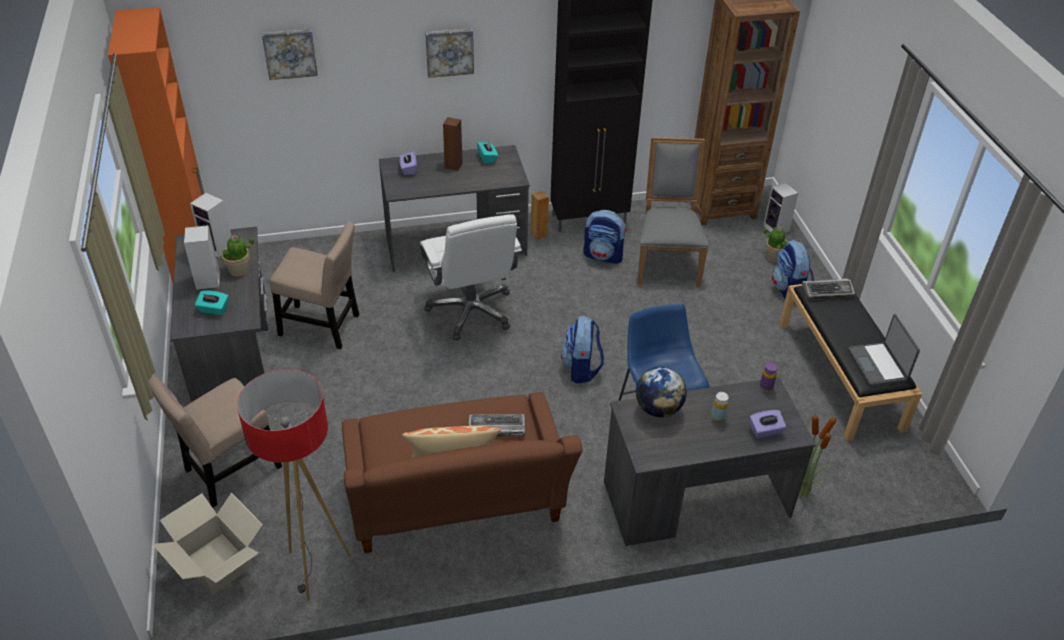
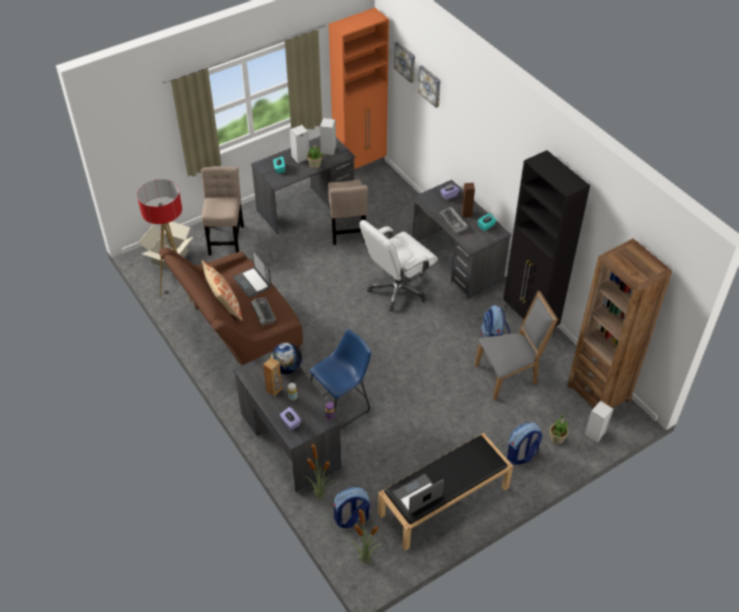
camera: 70 degrees right, 5 degrees up
beige chair [149,376,282,507] -> beige chair turned 60 degrees clockwise [201,167,244,255]
picture [425,28,474,78] -> picture moved to [394,41,415,83]
brown speaker [530,190,549,240] -> brown speaker moved to [263,358,282,396]
backpack [561,316,604,383] -> backpack moved to [334,487,370,528]
keyboard [802,279,855,300] -> keyboard moved to [439,207,468,234]
none -> laptop [233,249,271,298]
none -> potted plant [350,506,381,564]

